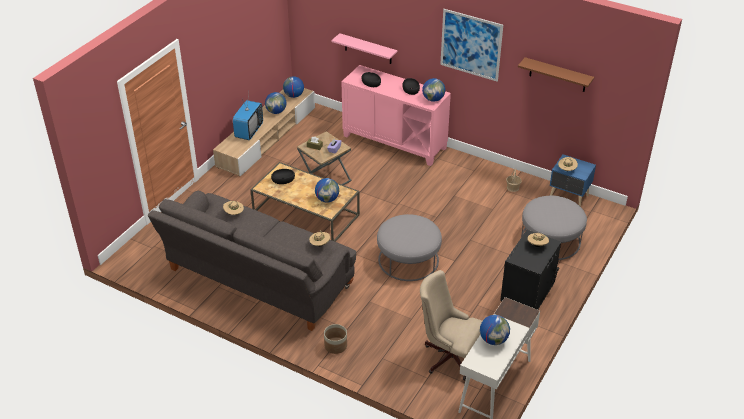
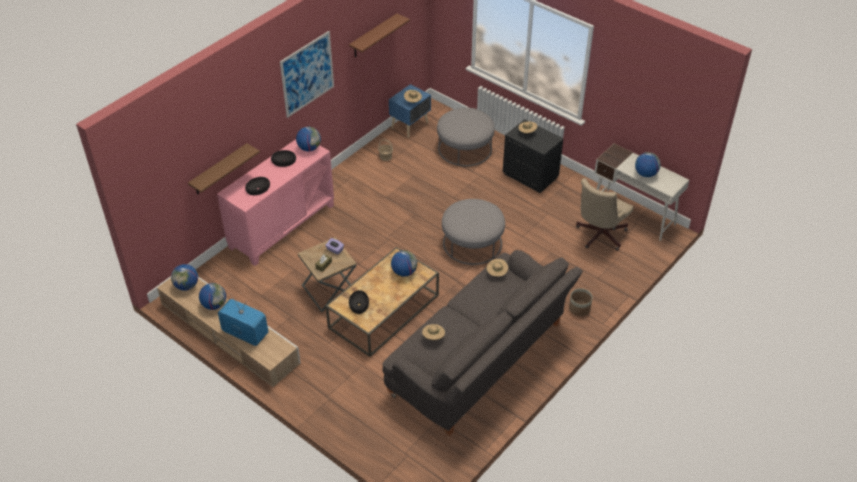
camera: 80 degrees left, 5 degrees up
pink shelf [331,33,397,64] -> brown shelf [188,143,260,194]

